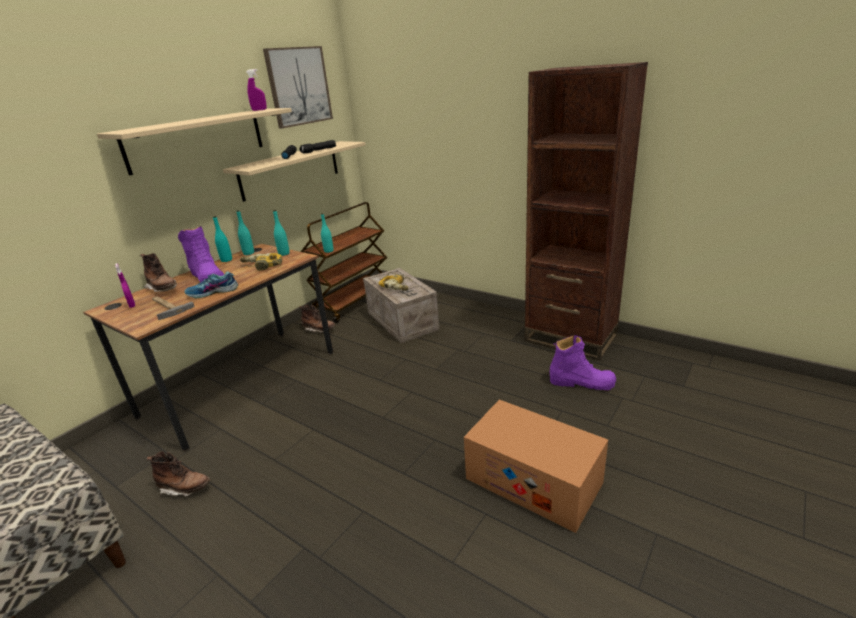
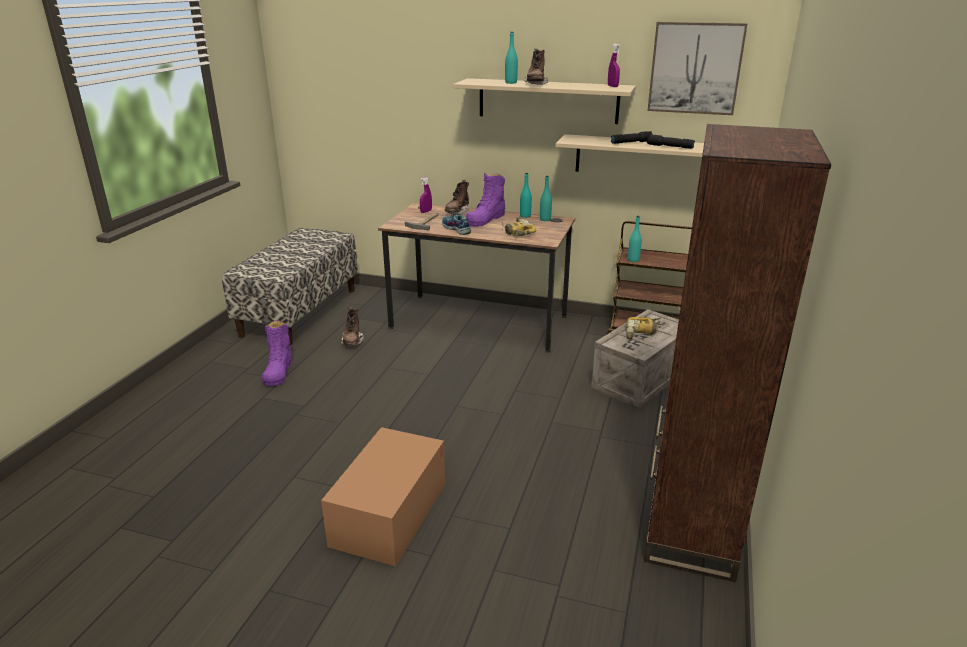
camera: 70 degrees right, 0 degrees up
turquoise bottle [273,210,290,256] -> turquoise bottle moved to [505,32,518,84]
brown boot [299,305,336,333] -> brown boot moved to [524,49,548,85]
purple boot [550,335,616,390] -> purple boot moved to [262,320,292,386]

